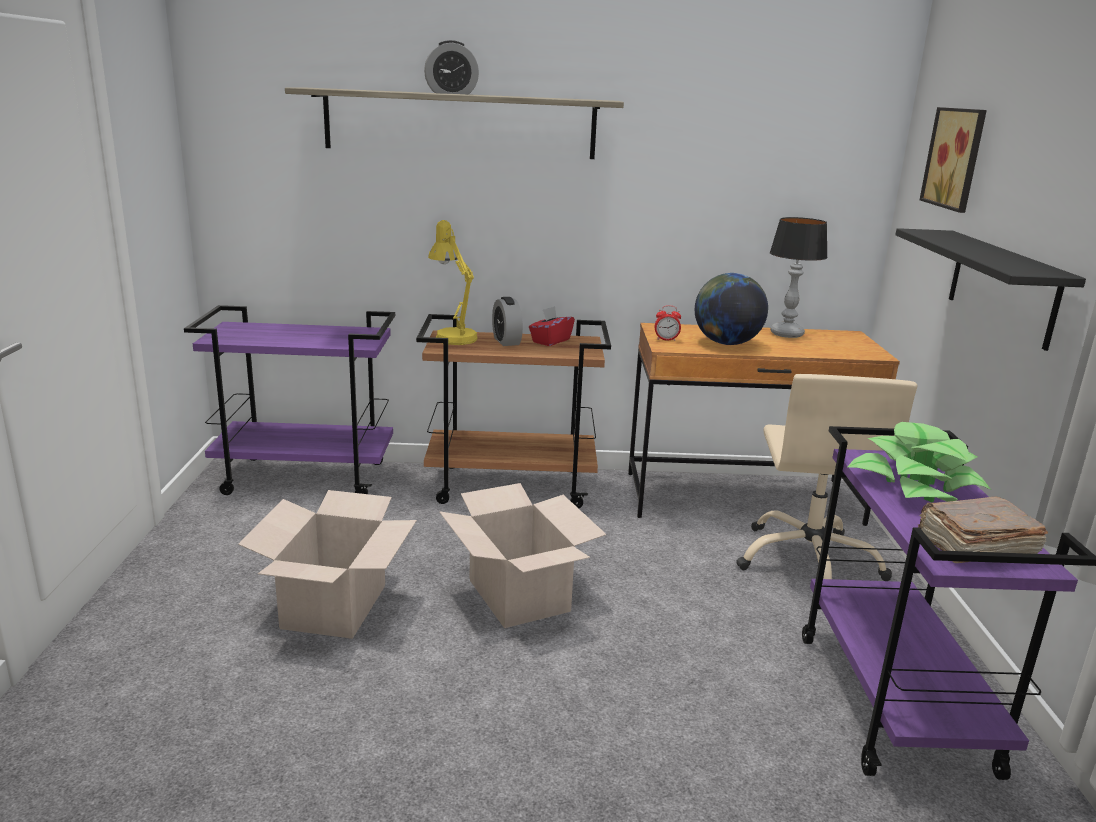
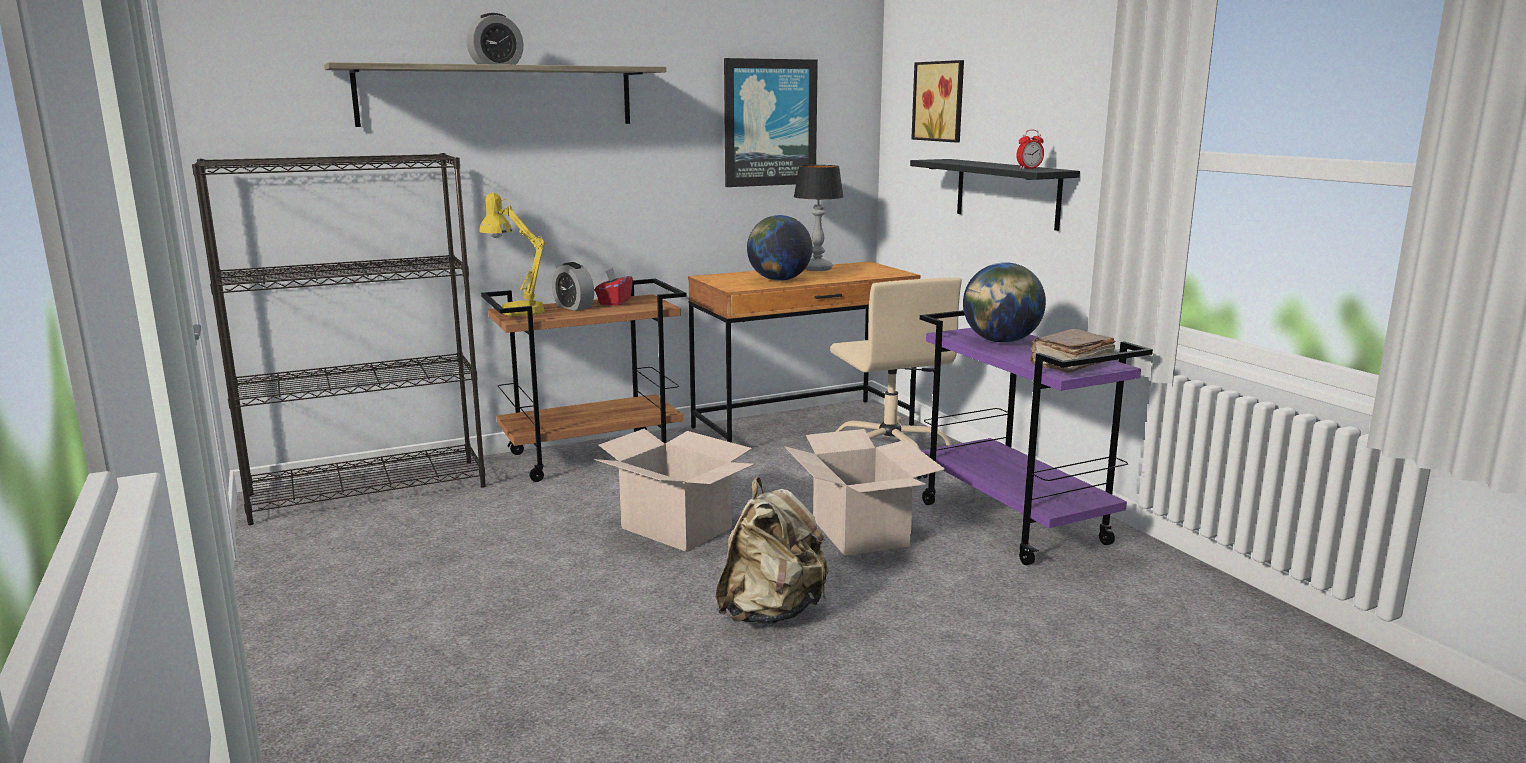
camera: 25 degrees left, 5 degrees down
purple cart [184,305,395,495] -> black bookcase [192,153,486,525]
cardboard box [238,490,417,639] -> cardboard box moved to [785,429,945,555]
alarm clock [654,305,681,341] -> alarm clock moved to [1016,130,1044,169]
potted plant [847,422,991,502] -> globe [963,262,1046,343]
none -> beige backpack [716,477,829,624]
none -> picture [724,58,818,187]

